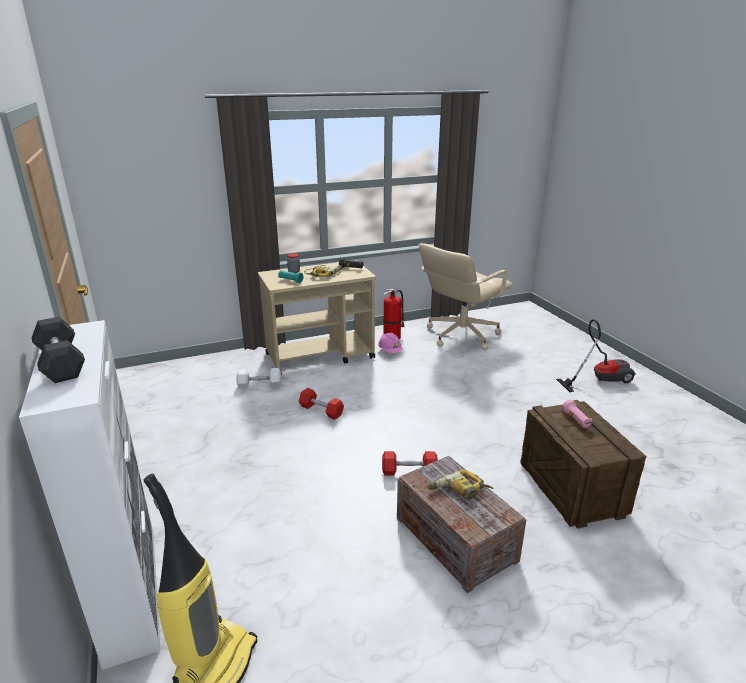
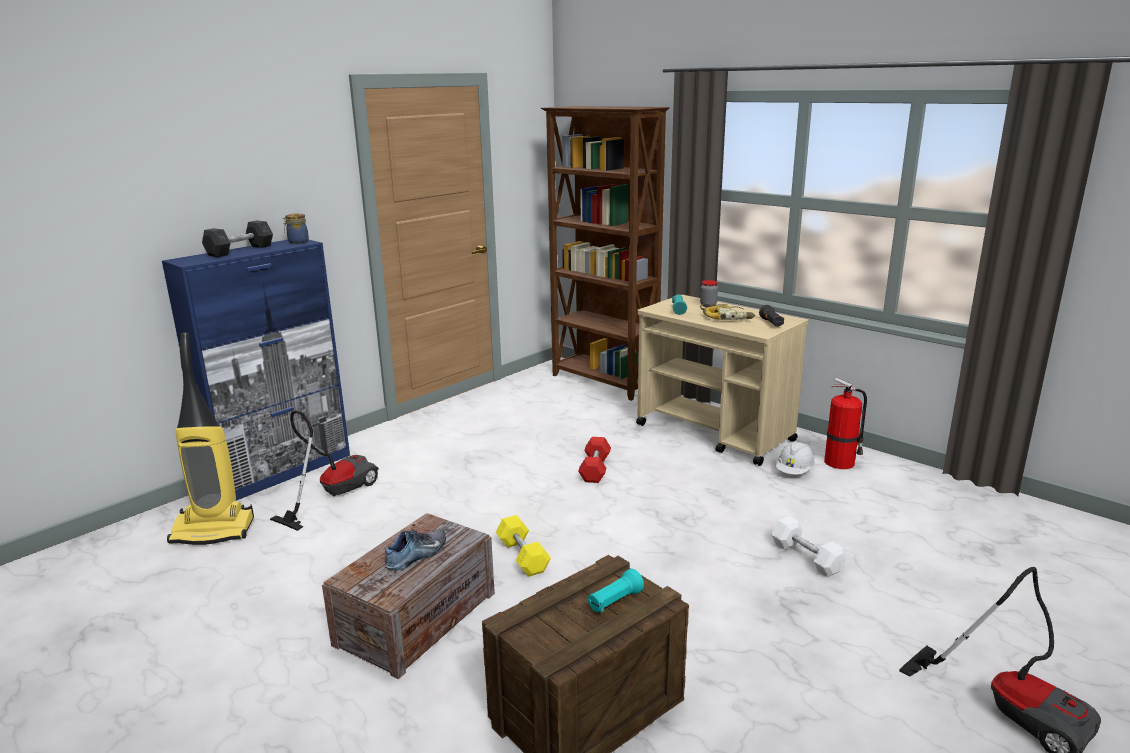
camera: 65 degrees right, 5 degrees down
white cabinet [19,320,161,670] -> blue cabinet [162,240,350,501]
white dumbbell [236,368,281,389] -> white dumbbell moved to [771,516,847,577]
pink hard hat [378,332,403,353] -> white hard hat [776,441,815,475]
red dumbbell [382,451,438,475] -> yellow dumbbell [496,515,551,577]
beige office chair [419,243,513,350] -> none
power drill [428,470,493,500] -> shoe [385,529,446,571]
pink flashlight [562,400,592,428] -> turquoise flashlight [588,569,644,612]
none -> vacuum cleaner [270,410,379,531]
none -> jar [283,213,309,244]
none -> brown bookcase [541,106,670,401]

